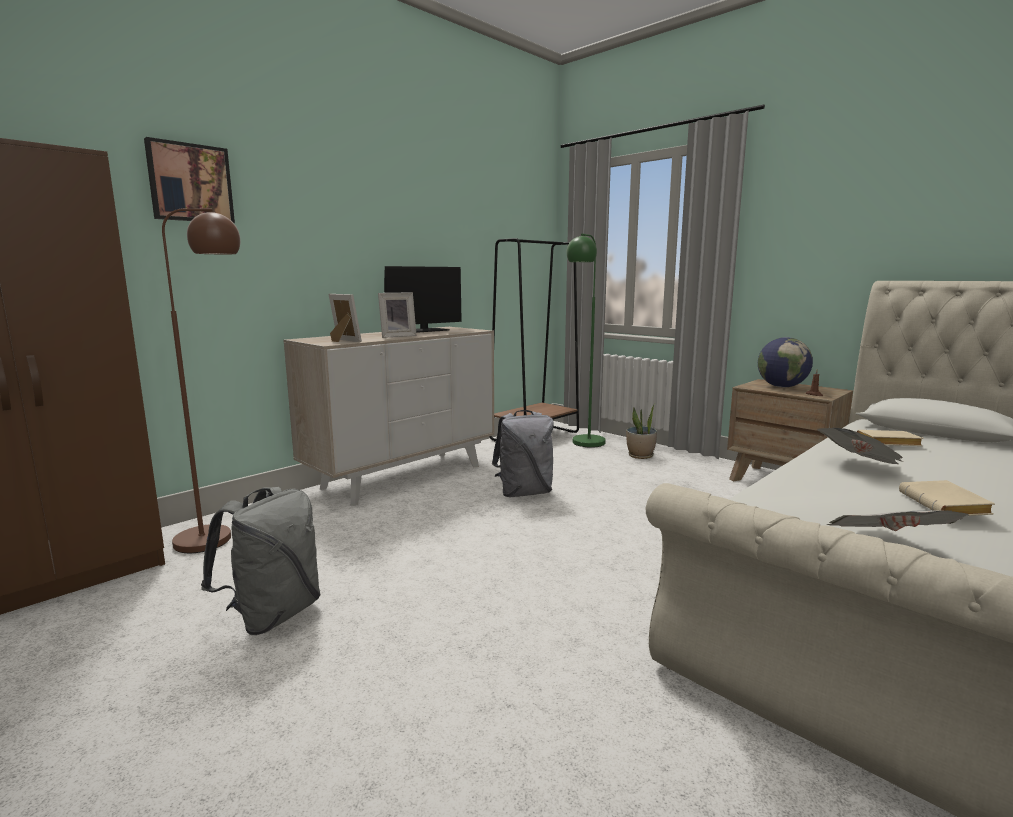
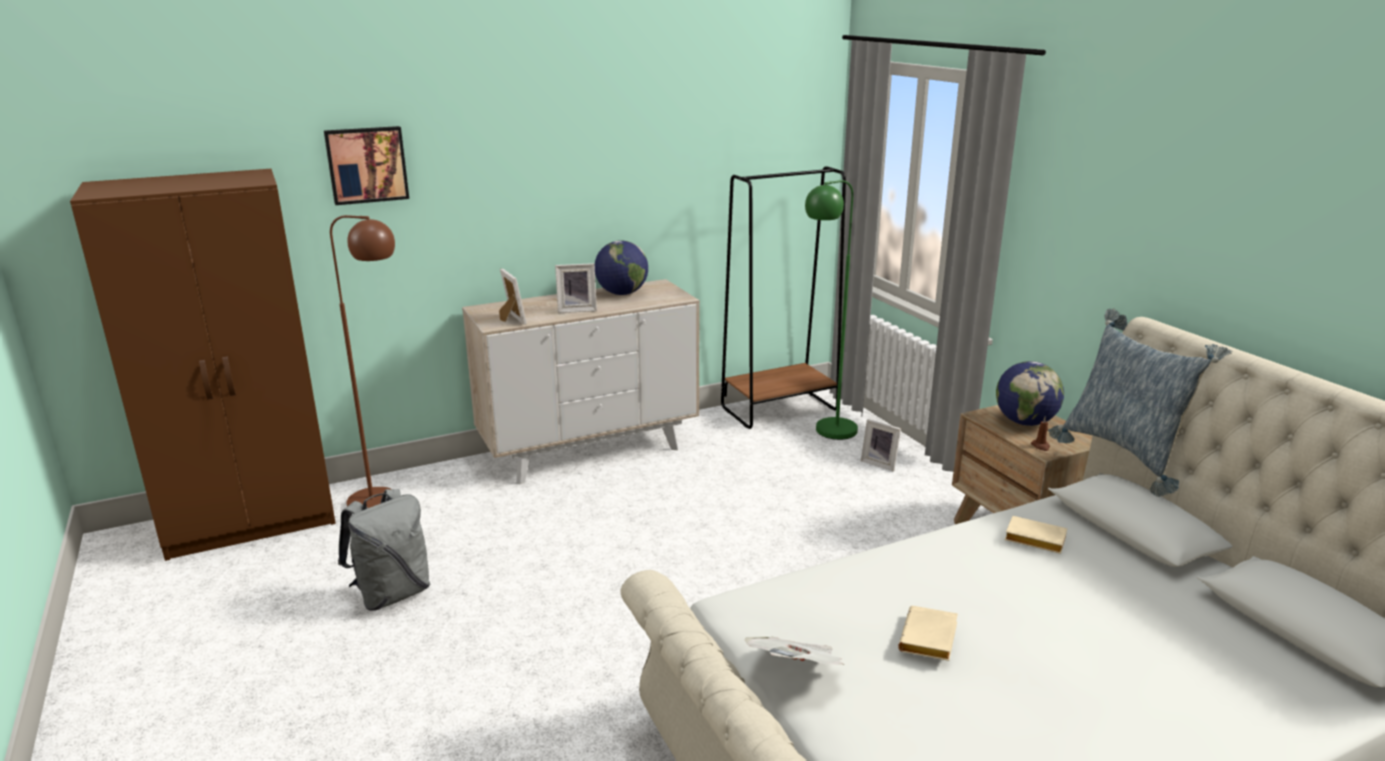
camera: 20 degrees right, 10 degrees up
monitor [384,266,462,333] -> globe [595,240,648,295]
grey backpack [492,410,554,497] -> none
potted plant [626,403,657,459] -> picture frame [861,419,901,471]
newspaper [817,428,903,464] -> none
none -> pillow [1047,308,1233,497]

